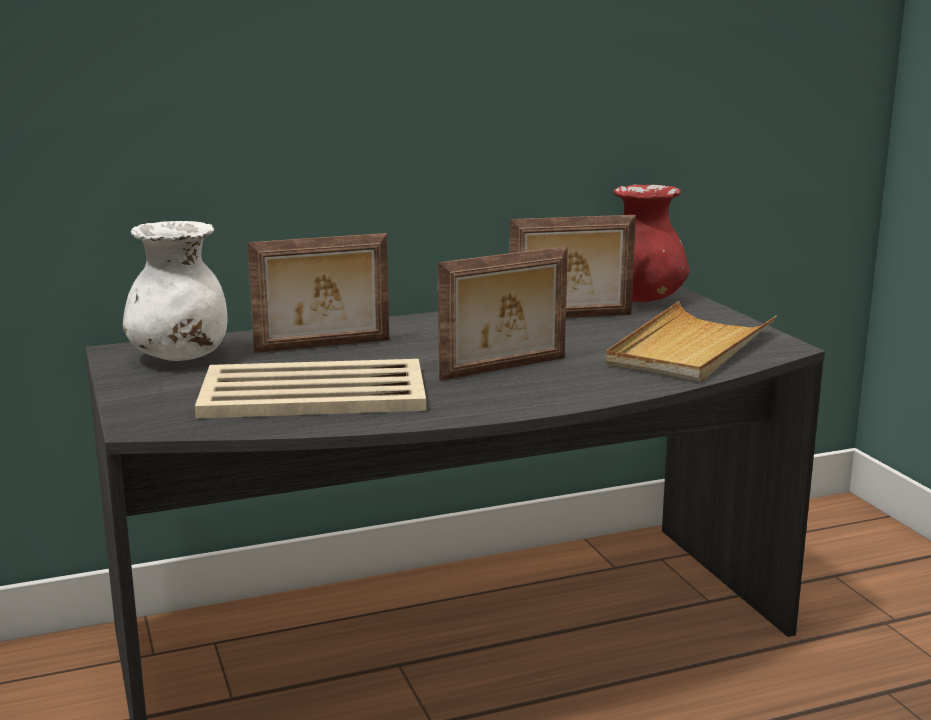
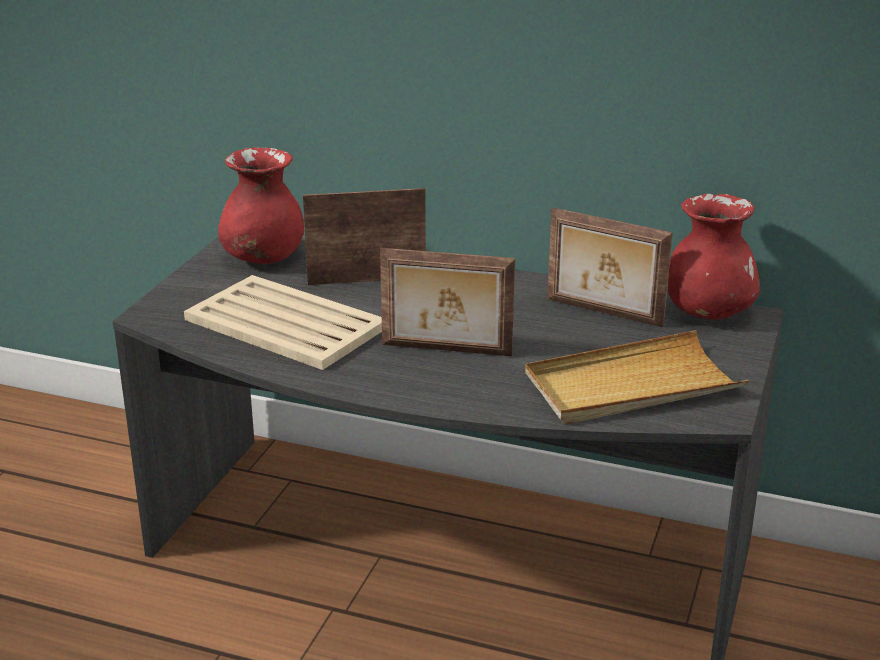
camera: 40 degrees right, 10 degrees up
white vase [123,221,228,361] -> red vase [218,147,304,264]
picture frame [247,233,389,353] -> picture frame turned 150 degrees clockwise [303,188,426,285]

